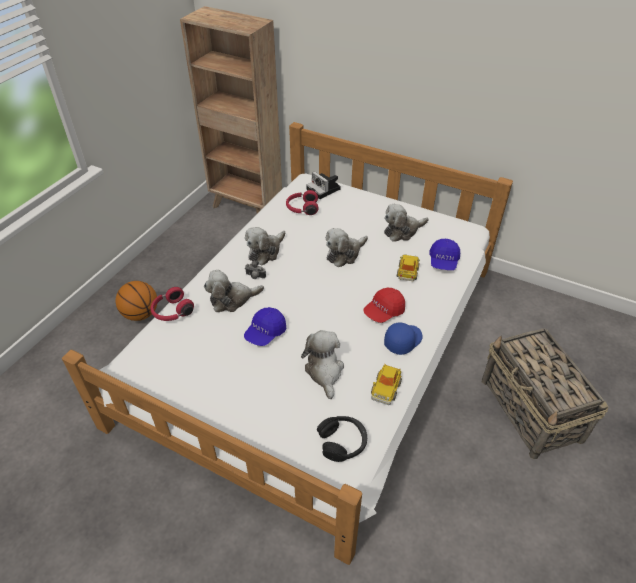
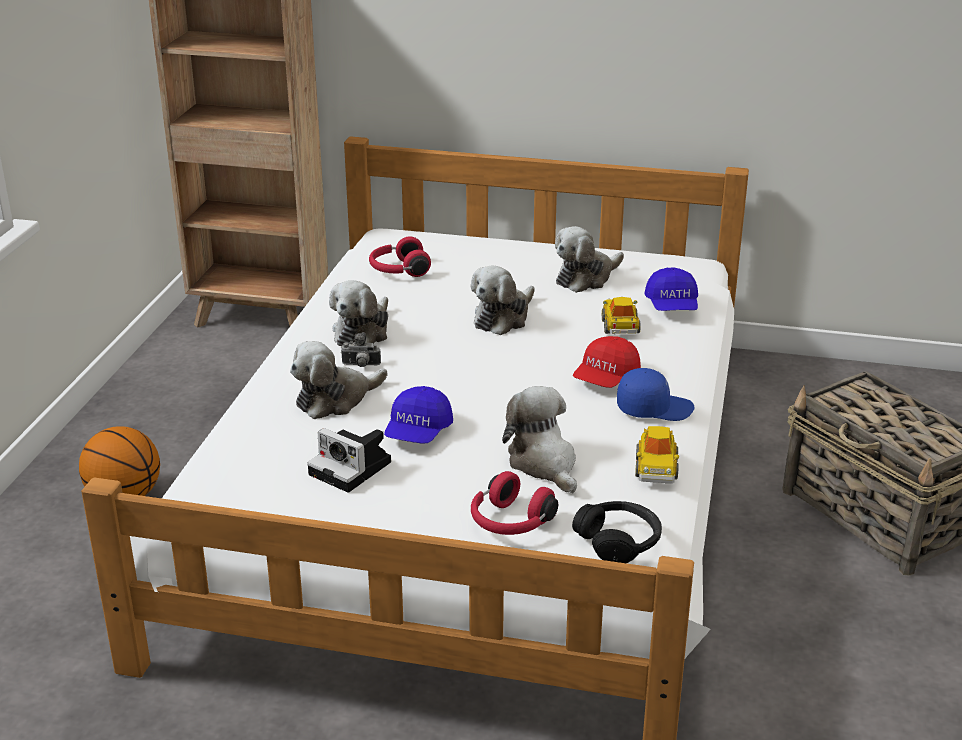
camera: 15 degrees left, 15 degrees down
red headphones [150,287,194,321] -> red headphones moved to [471,471,558,535]
camera [306,171,341,199] -> camera moved to [307,428,391,493]
blue cap [384,322,423,355] -> blue cap turned 60 degrees clockwise [617,368,695,421]

